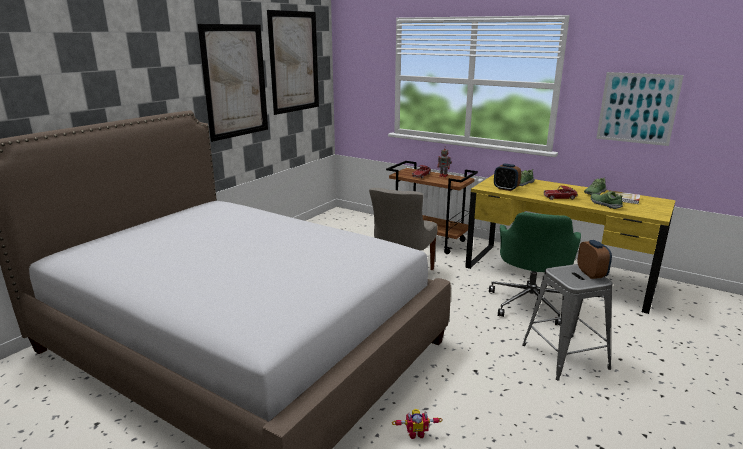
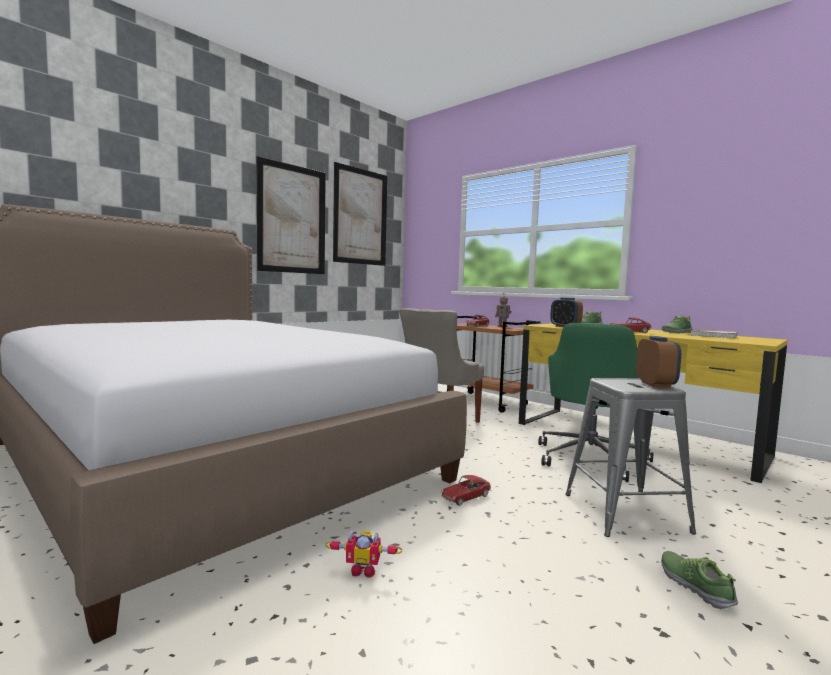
camera: 10 degrees right, 15 degrees down
shoe [591,191,623,209] -> shoe moved to [661,551,738,609]
picture [596,72,684,146] -> none
none -> toy car [441,475,491,506]

